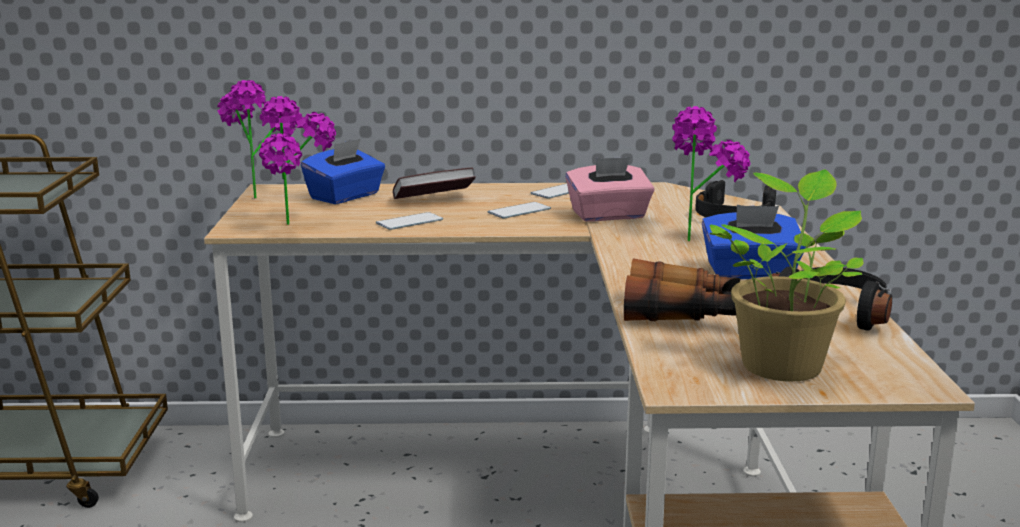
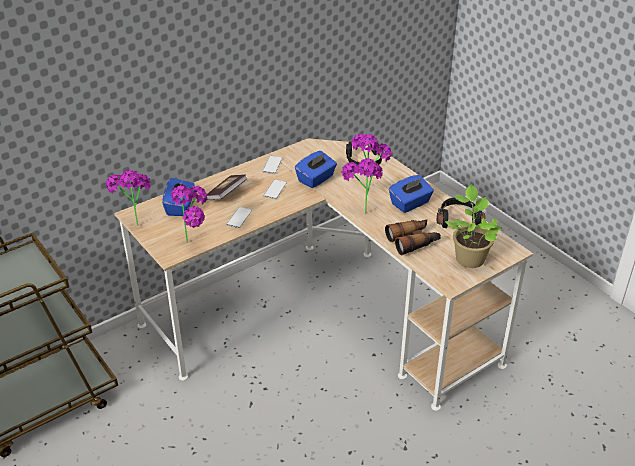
camera: 35 degrees left, 20 degrees up
pink tissue box [566,157,655,222] -> blue tissue box [295,151,337,188]
none -> potted plant [342,158,383,214]

